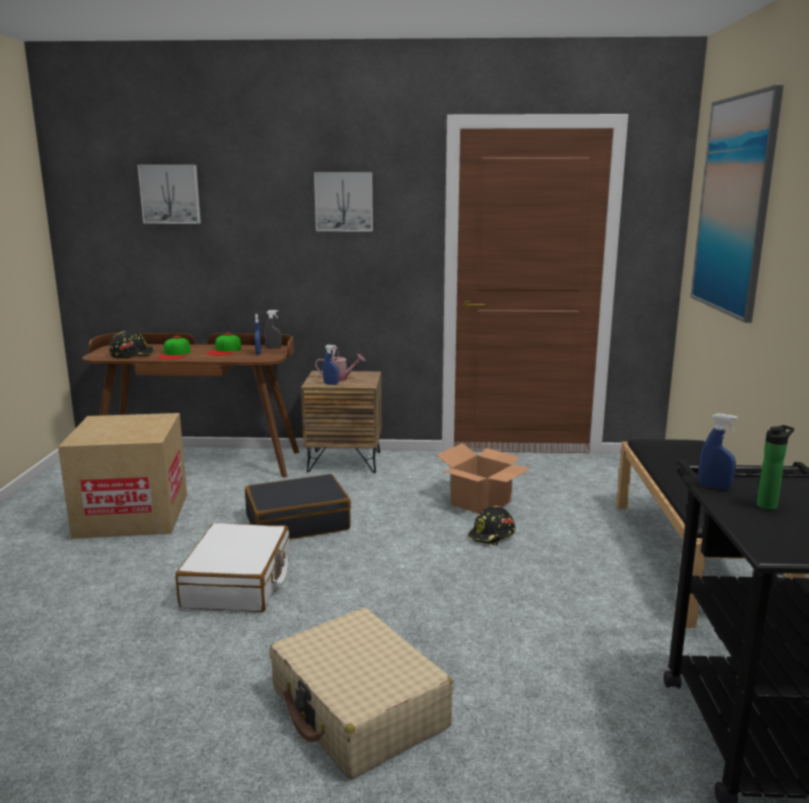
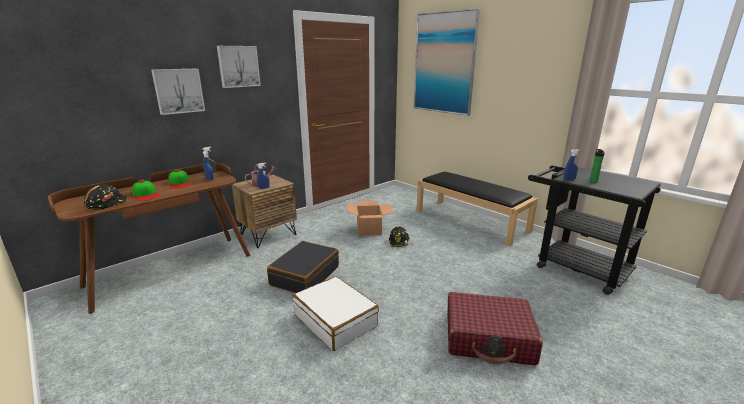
camera: 45 degrees left, 5 degrees up
cardboard box [58,413,187,539] -> none
picture [137,165,201,224] -> picture moved to [151,69,205,115]
beige suitcase [270,608,453,779] -> red suitcase [447,292,543,365]

